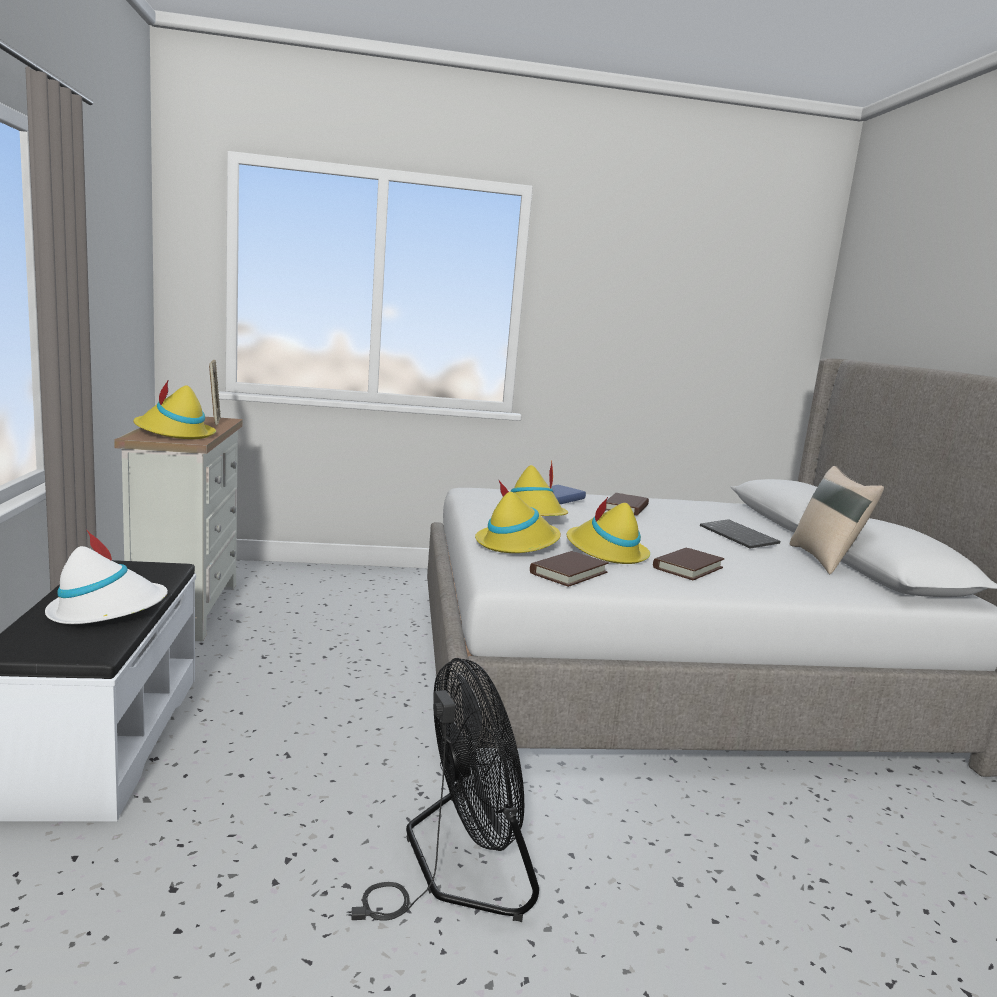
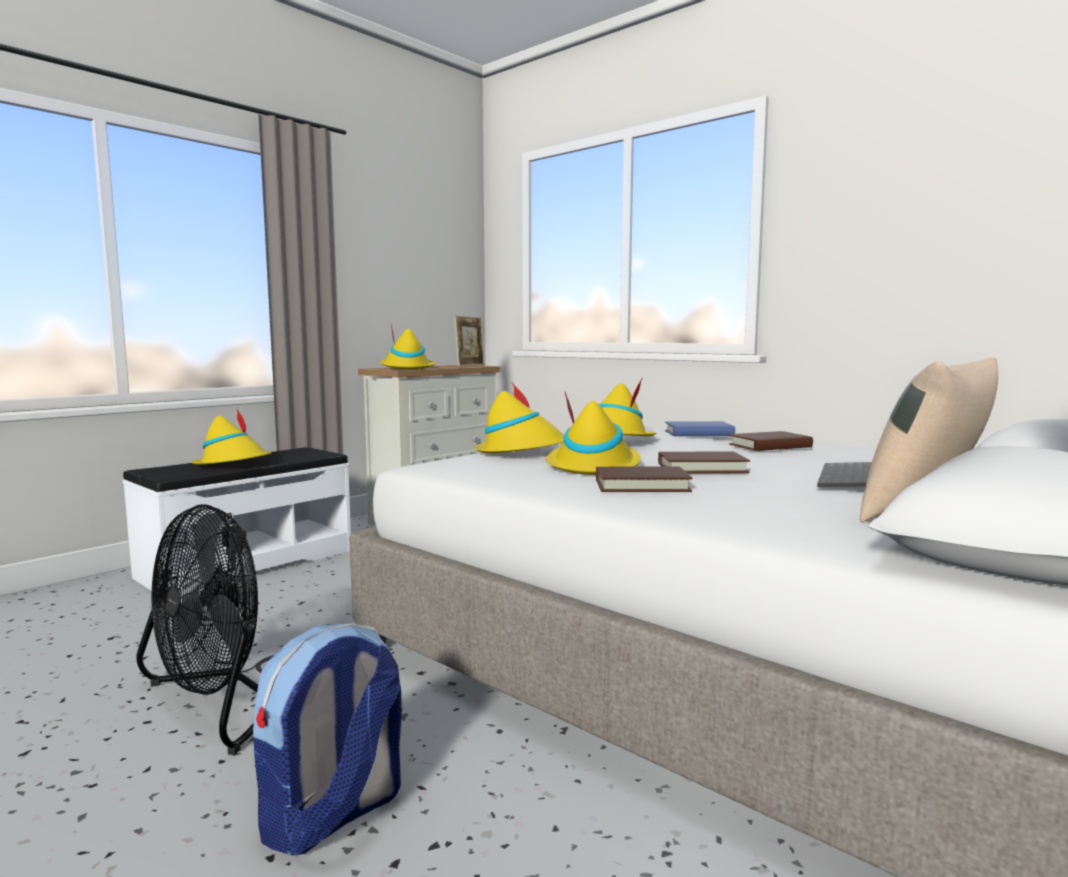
camera: 50 degrees right, 5 degrees down
white hat [45,530,168,624] -> yellow hat [191,409,271,465]
black fan [347,658,539,922] -> black fan turned 105 degrees clockwise [136,504,274,755]
brown book [530,551,609,587] -> brown book moved to [658,452,750,473]
none -> backpack [253,623,402,855]

